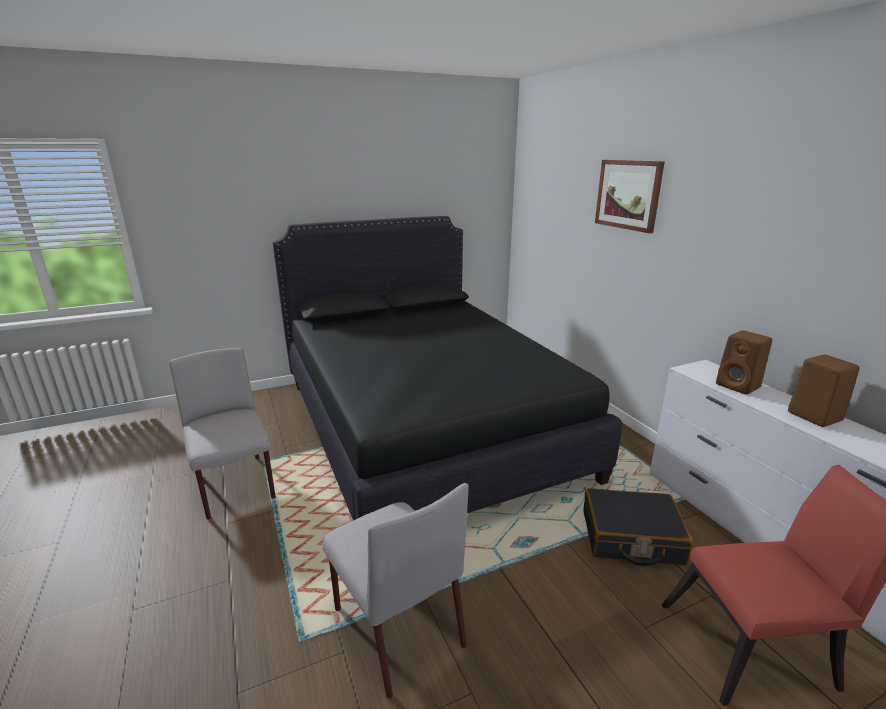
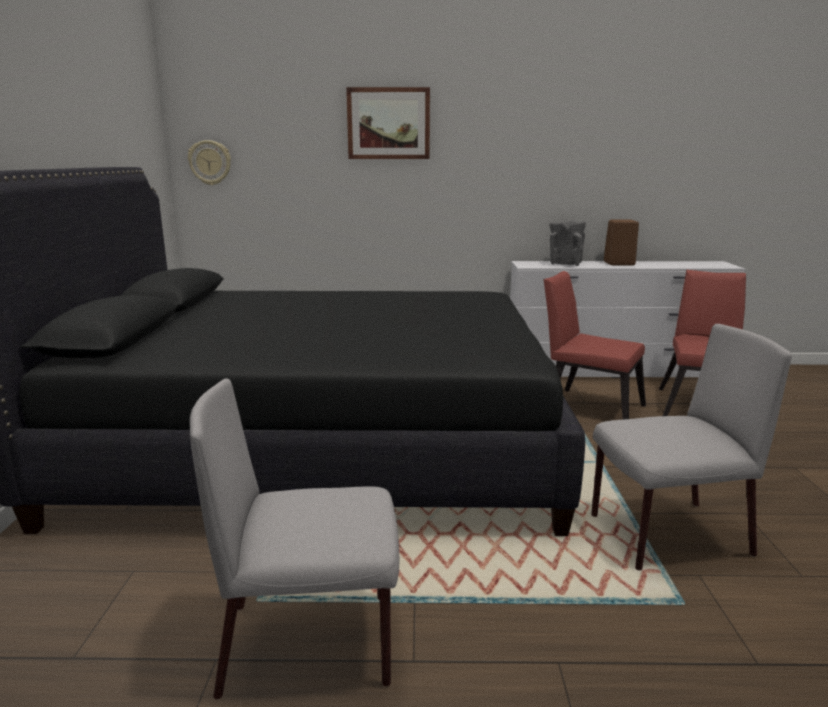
camera: 65 degrees left, 5 degrees down
black suitcase [583,488,693,566] -> red chair [544,271,646,420]
brown speaker [716,330,772,395] -> grey vase [549,221,586,266]
none -> wall clock [188,140,231,185]

